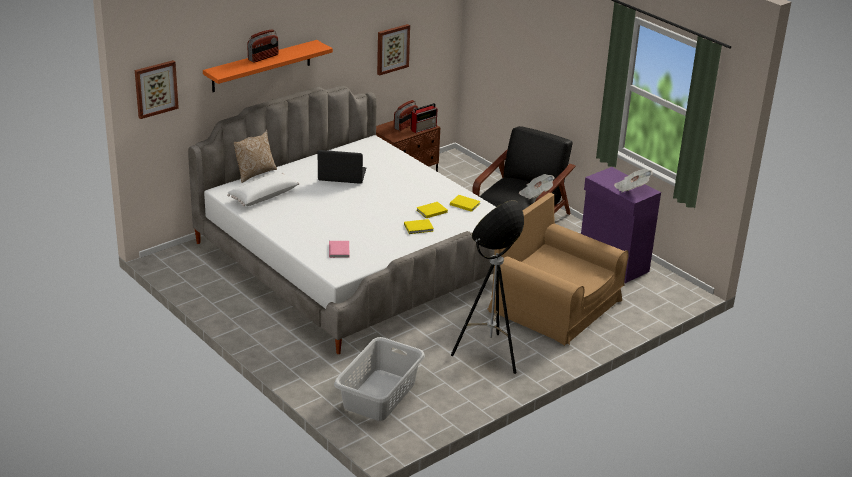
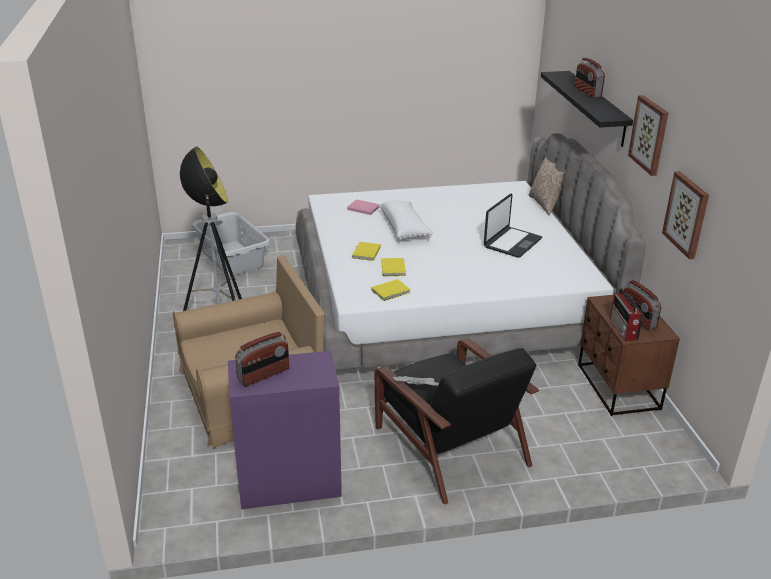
camera: 120 degrees right, 0 degrees up
picture [135,60,179,119] -> picture moved to [628,95,668,176]
orange shelf [203,40,333,92] -> black shelf [541,71,633,147]
white pillow [227,172,299,206] -> white pillow moved to [380,200,434,240]
newspaper [614,169,653,193] -> radio [235,332,289,386]

